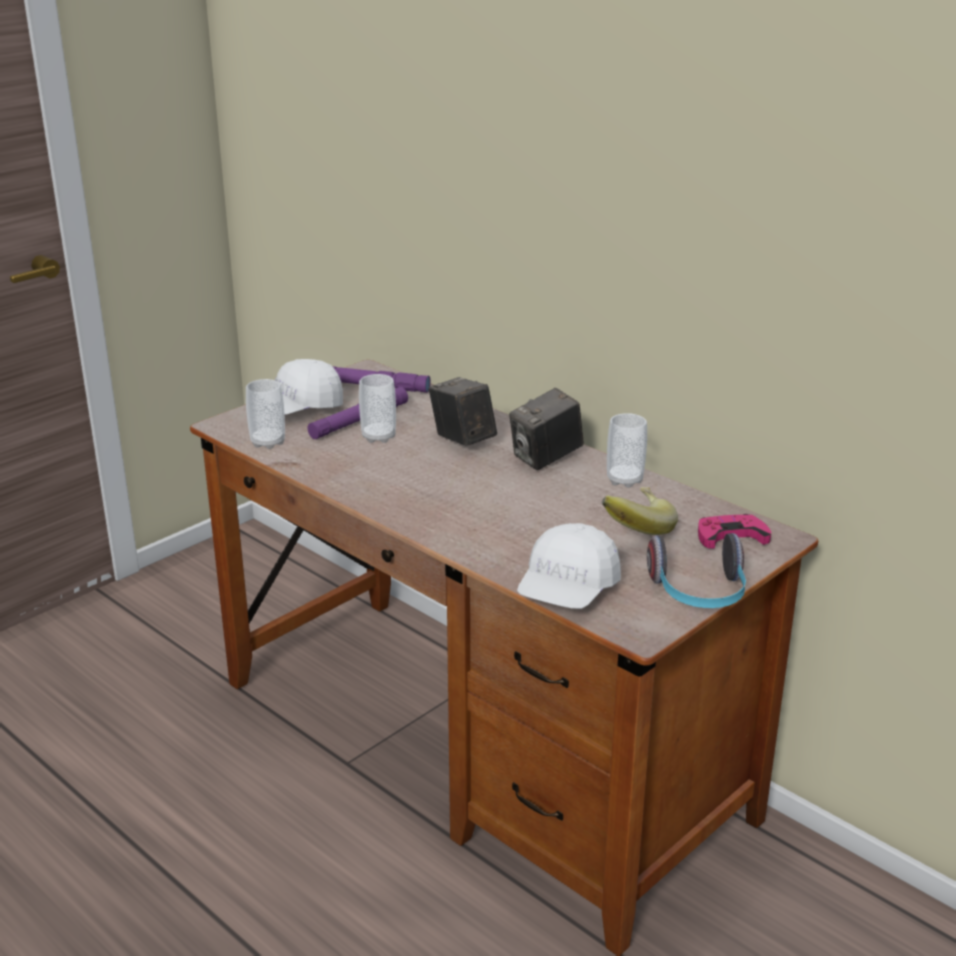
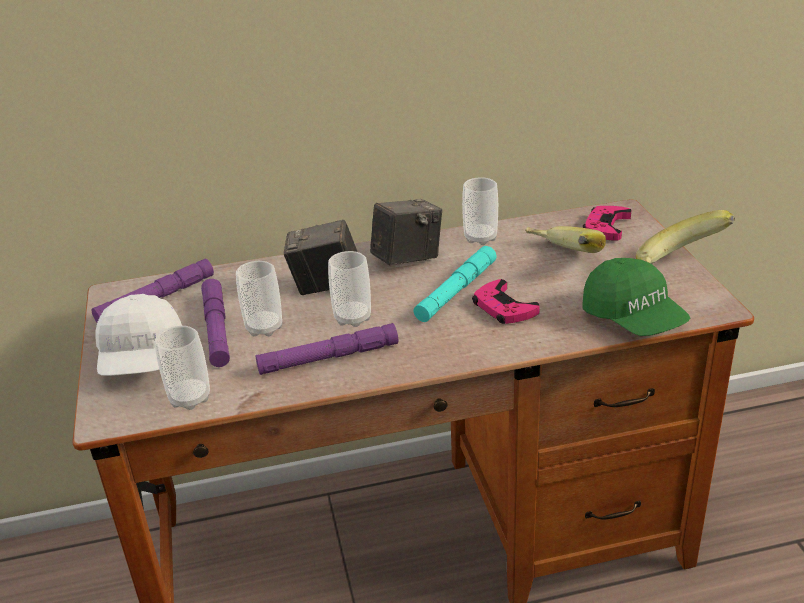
camera: 55 degrees left, 5 degrees up
camera [509,388,584,470] -> camera turned 120 degrees counterclockwise [370,199,442,266]
white cap [517,523,621,609] -> green cap [582,258,690,336]
headphones [647,533,746,608] -> banana [636,210,735,264]
none -> purple flashlight [255,323,398,375]
none -> cup [328,251,371,327]
none -> turquoise flashlight [414,246,497,322]
none -> pink game controller [472,279,540,324]

